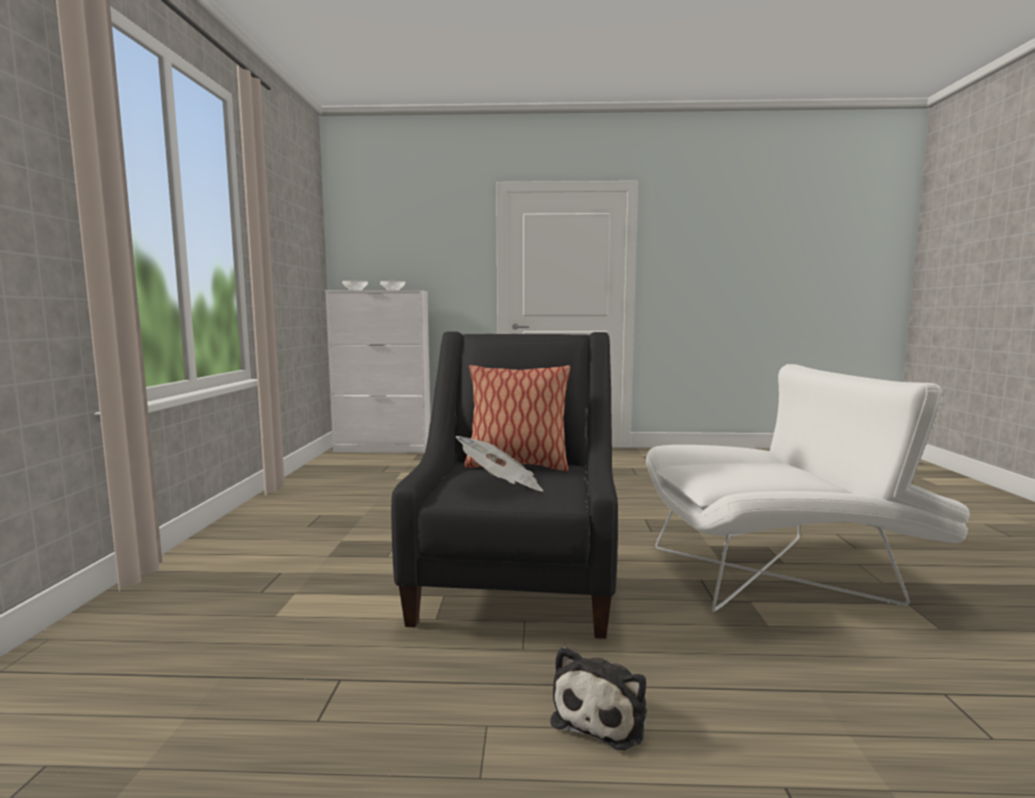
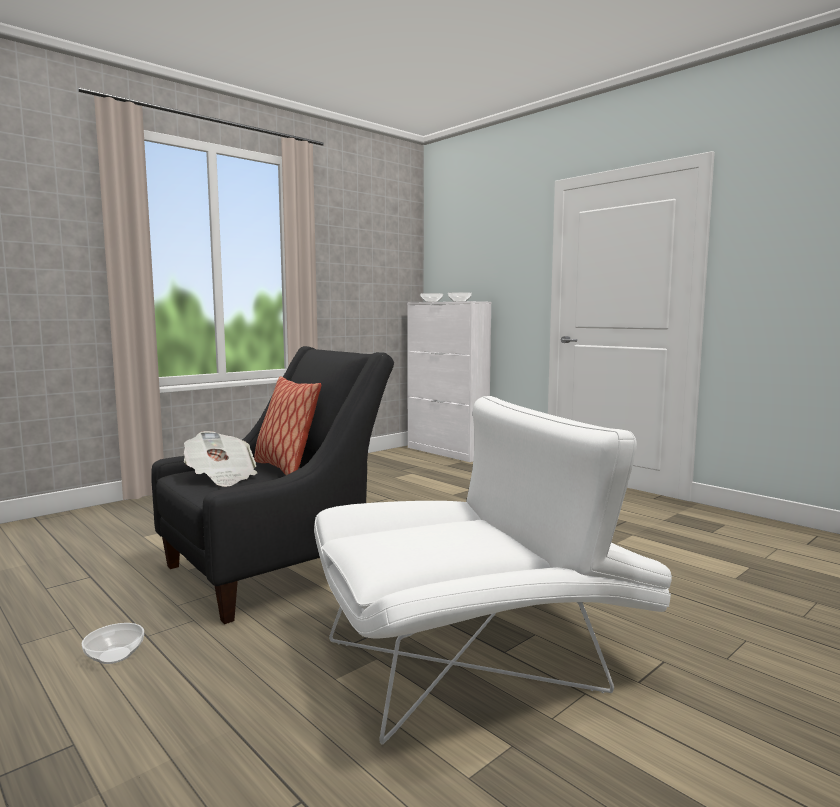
camera: 45 degrees right, 0 degrees up
plush toy [550,646,647,750] -> bowl [82,623,144,664]
white armchair [646,364,970,612] -> white armchair turned 60 degrees counterclockwise [314,396,672,745]

